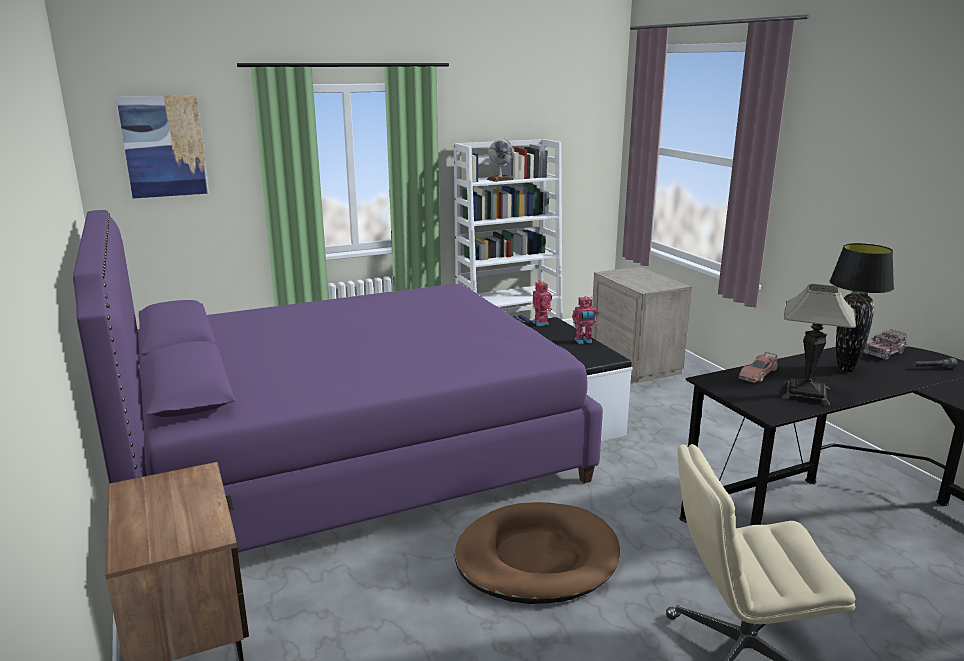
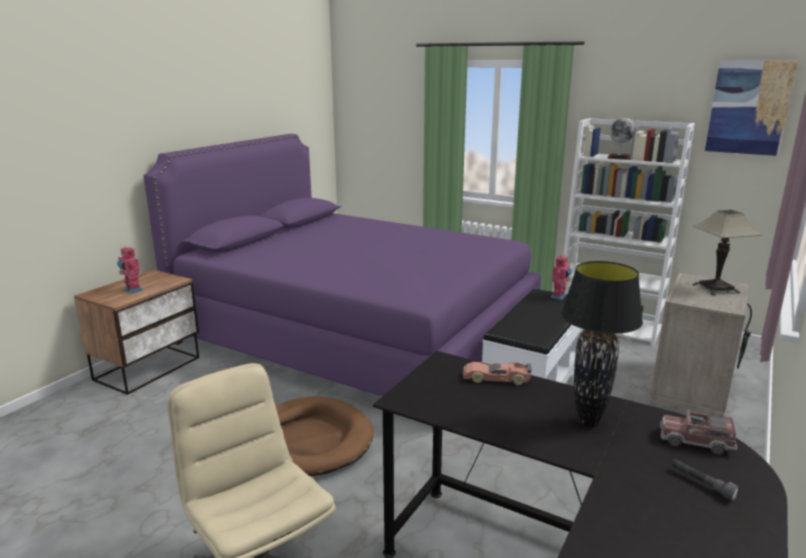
camera: 55 degrees right, 0 degrees up
picture [116,95,209,198] -> picture moved to [705,61,798,156]
toy robot [572,296,597,344] -> toy robot moved to [117,246,143,293]
table lamp [782,284,856,407] -> table lamp moved to [692,210,762,296]

